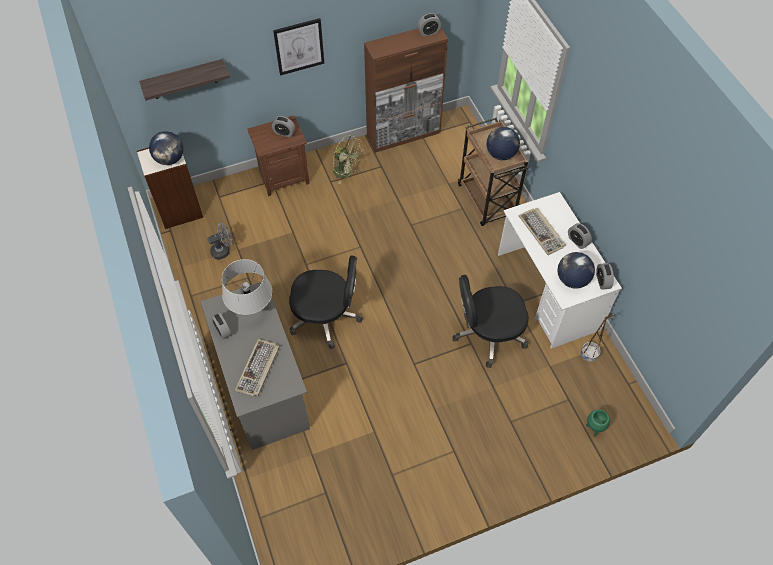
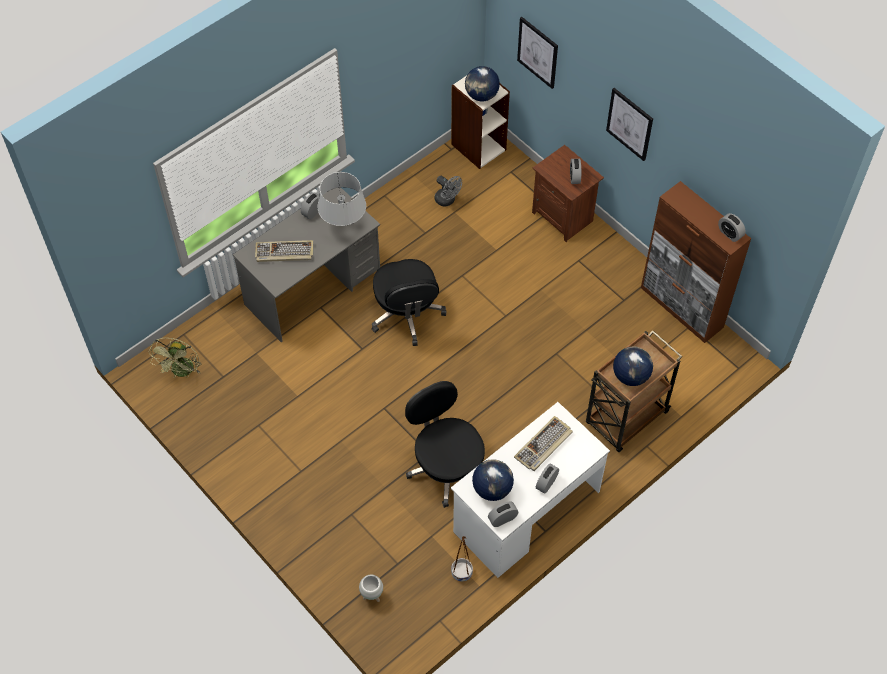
camera: 70 degrees right, 0 degrees up
shelf [139,59,230,101] -> picture [517,17,558,89]
green fan [333,135,363,184] -> green fan moved to [149,338,200,378]
green planter [586,409,610,437] -> white planter [359,575,383,602]

